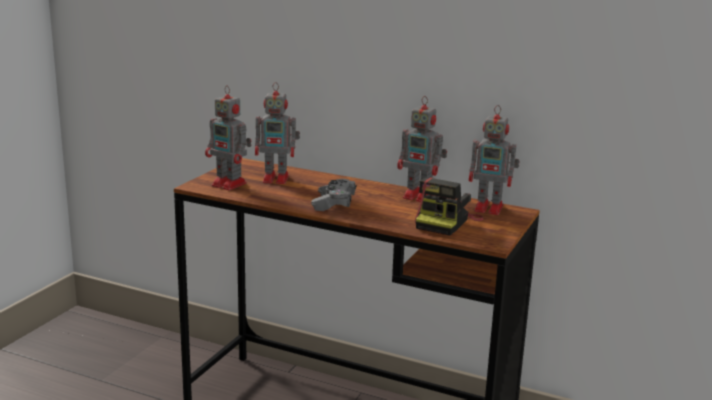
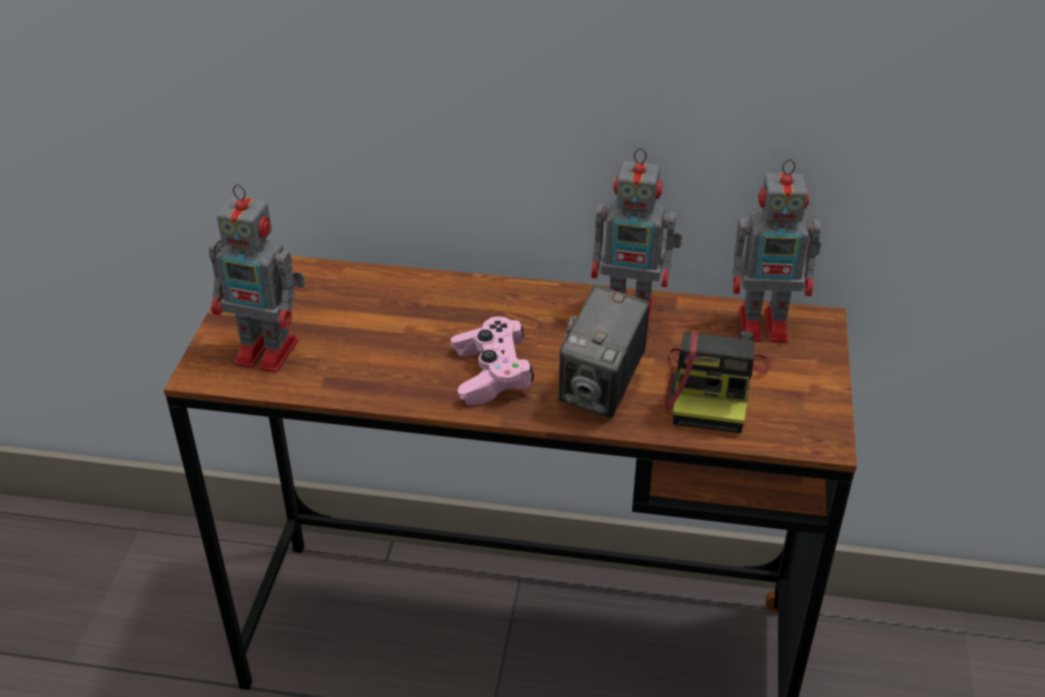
camera: 15 degrees left, 20 degrees up
toy robot [255,82,300,184] -> none
grey game controller [311,179,357,211] -> pink game controller [451,316,534,405]
none -> camera [559,285,650,418]

